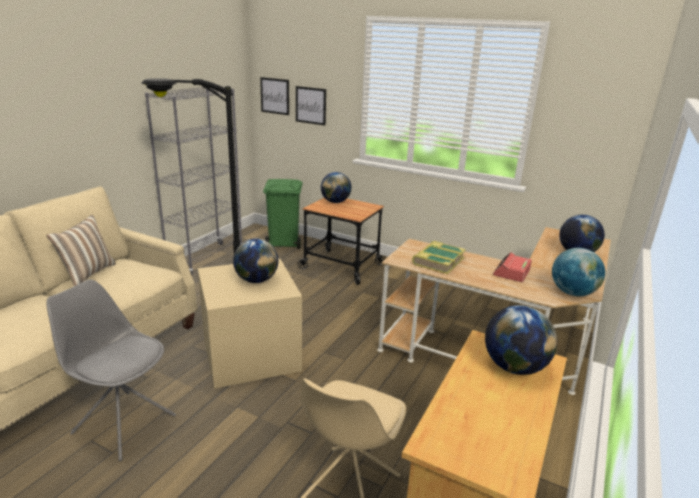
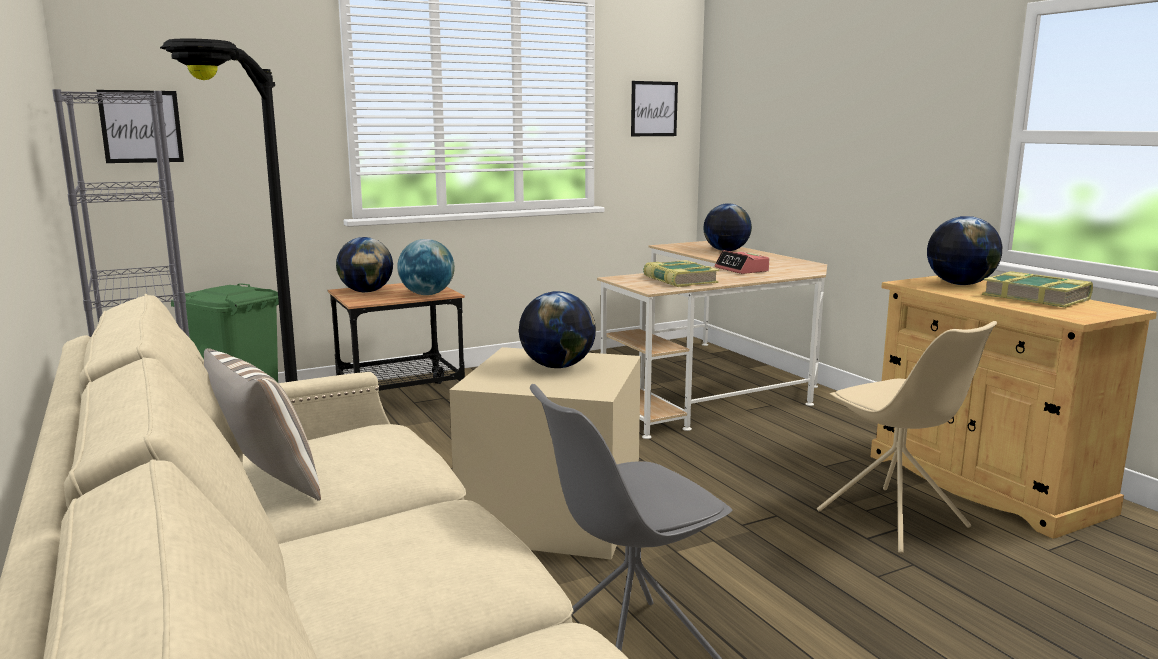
camera: 55 degrees left, 10 degrees down
picture [296,86,326,126] -> picture moved to [631,81,678,136]
globe [552,248,605,296] -> globe moved to [397,239,455,295]
none -> book [982,271,1093,308]

